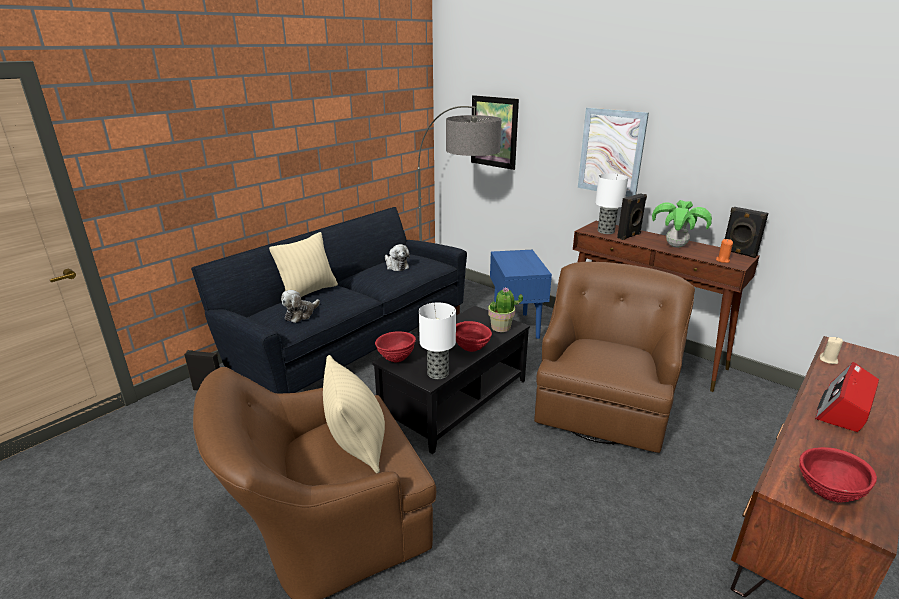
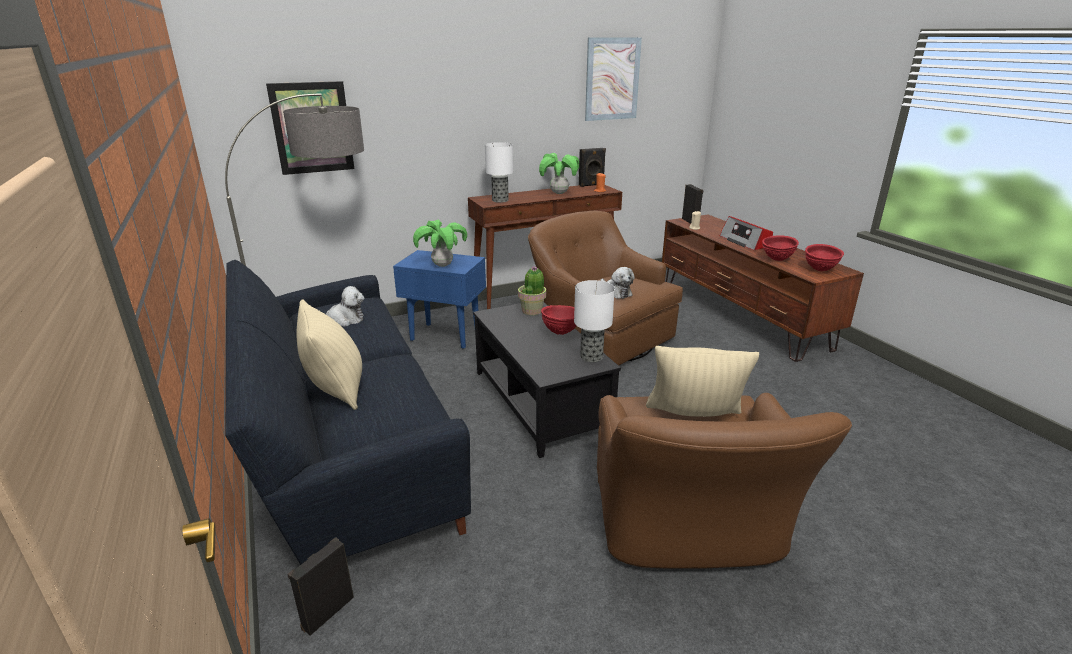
camera: 65 degrees left, 0 degrees up
plush toy [281,290,320,323] -> plush toy moved to [600,267,635,299]
red bowl [375,331,416,363] -> red bowl moved to [762,235,799,261]
picture [578,108,649,197] -> picture moved to [585,37,642,121]
black speaker [617,193,647,240] -> black speaker moved to [682,184,703,224]
none -> potted plant [413,220,467,267]

